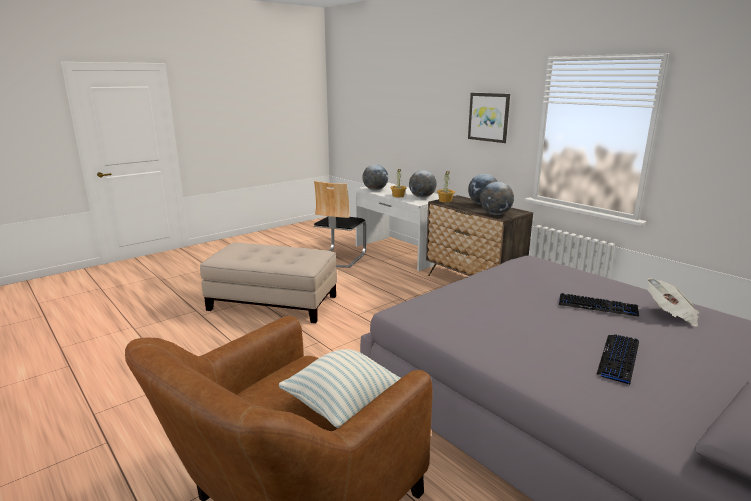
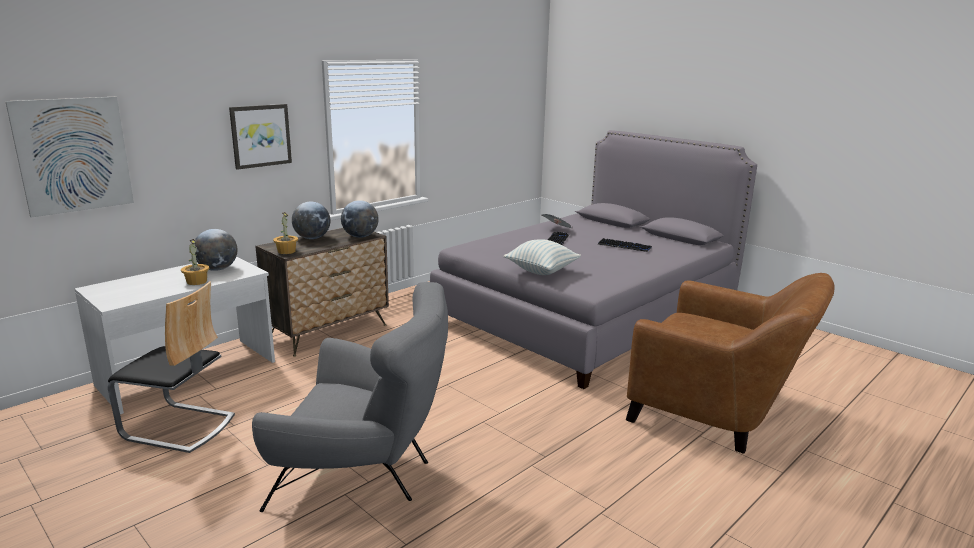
camera: 95 degrees left, 0 degrees up
beige ottoman [200,243,337,323] -> grey armchair [252,282,448,512]
pillow [279,349,401,428] -> pillow moved to [503,239,581,275]
globe [362,164,388,190] -> none
none -> picture [5,97,134,218]

